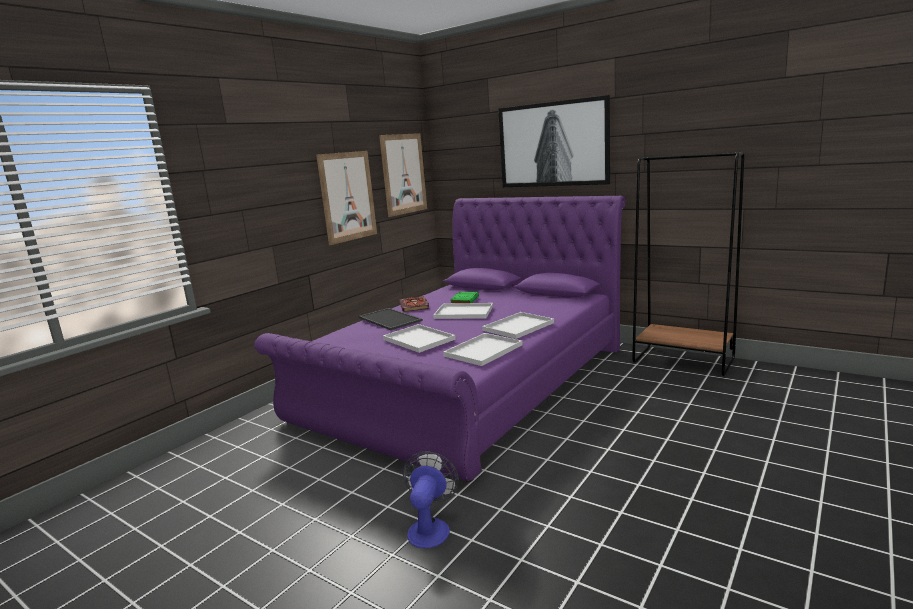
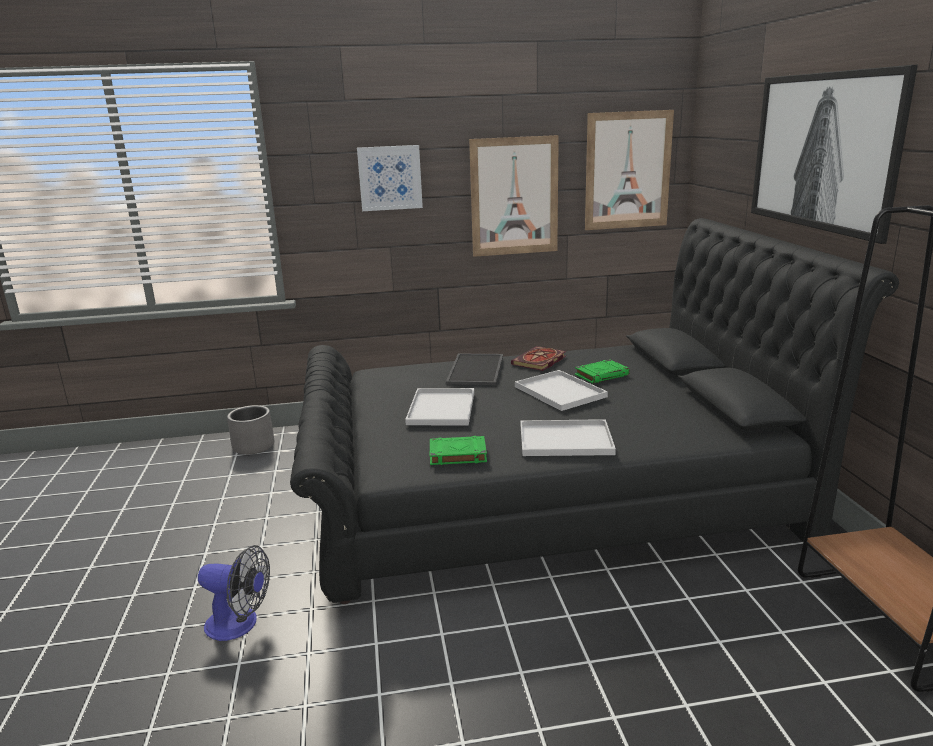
camera: 45 degrees right, 5 degrees up
purple bed [254,196,626,482] -> black bed [290,218,899,604]
fan [403,451,459,549] -> fan turned 45 degrees clockwise [198,545,270,641]
white tray [443,333,523,366] -> green book [430,436,487,465]
none -> grey planter [227,405,274,455]
none -> picture [357,145,423,211]

